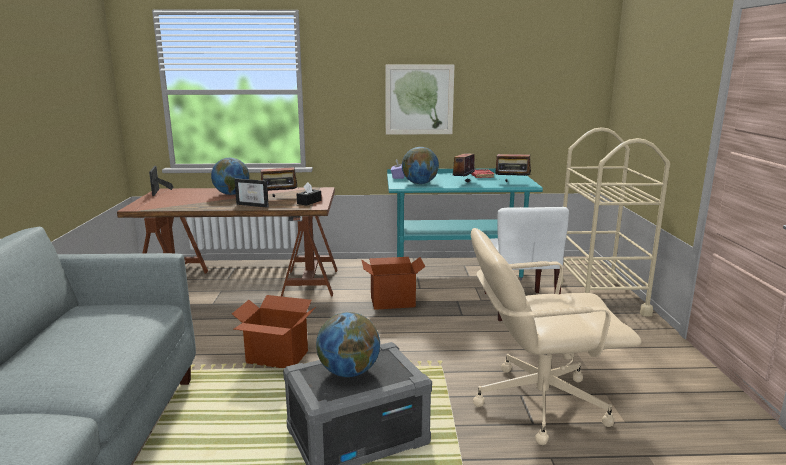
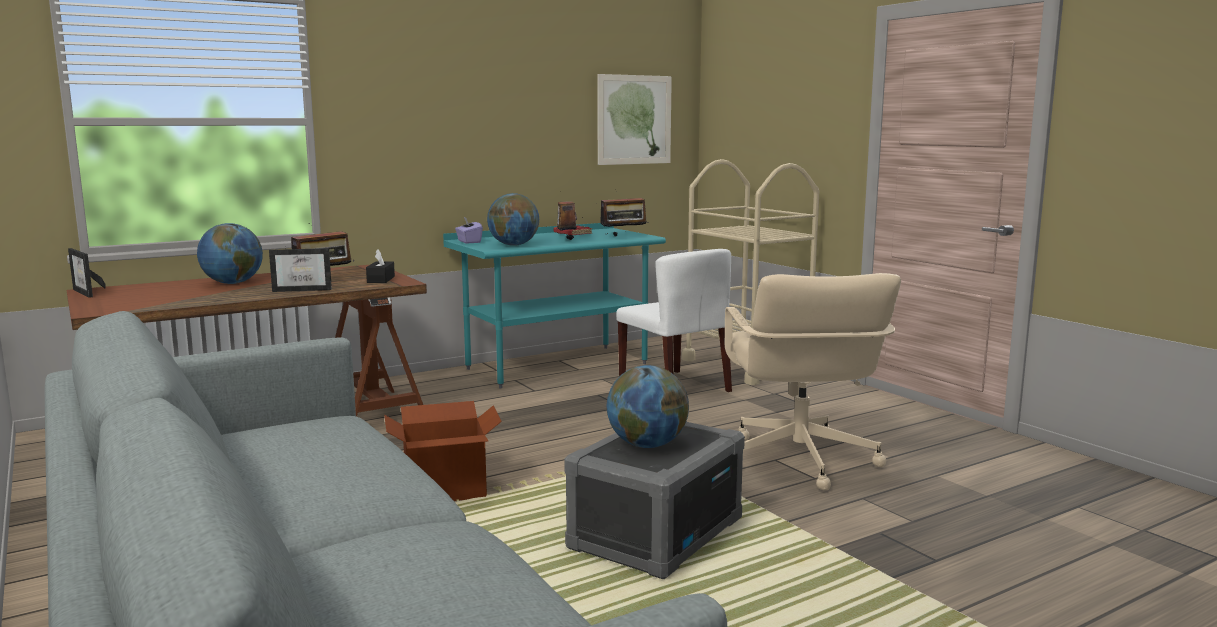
camera: 30 degrees left, 5 degrees down
cardboard box [361,257,426,310] -> none
picture [385,65,455,135] -> picture moved to [597,74,672,165]
beige office chair [471,228,641,445] -> beige office chair turned 60 degrees counterclockwise [725,273,901,490]

